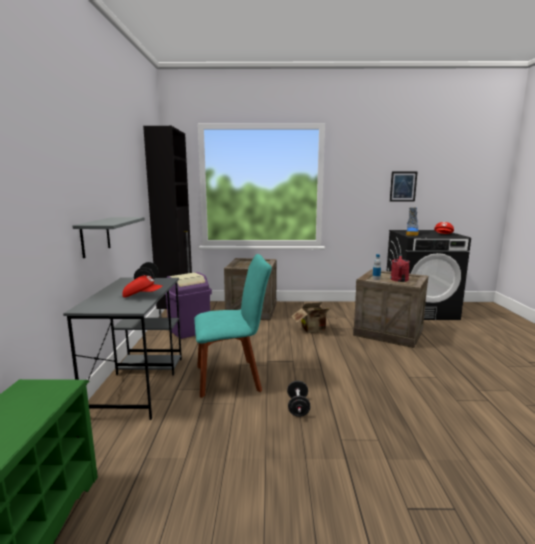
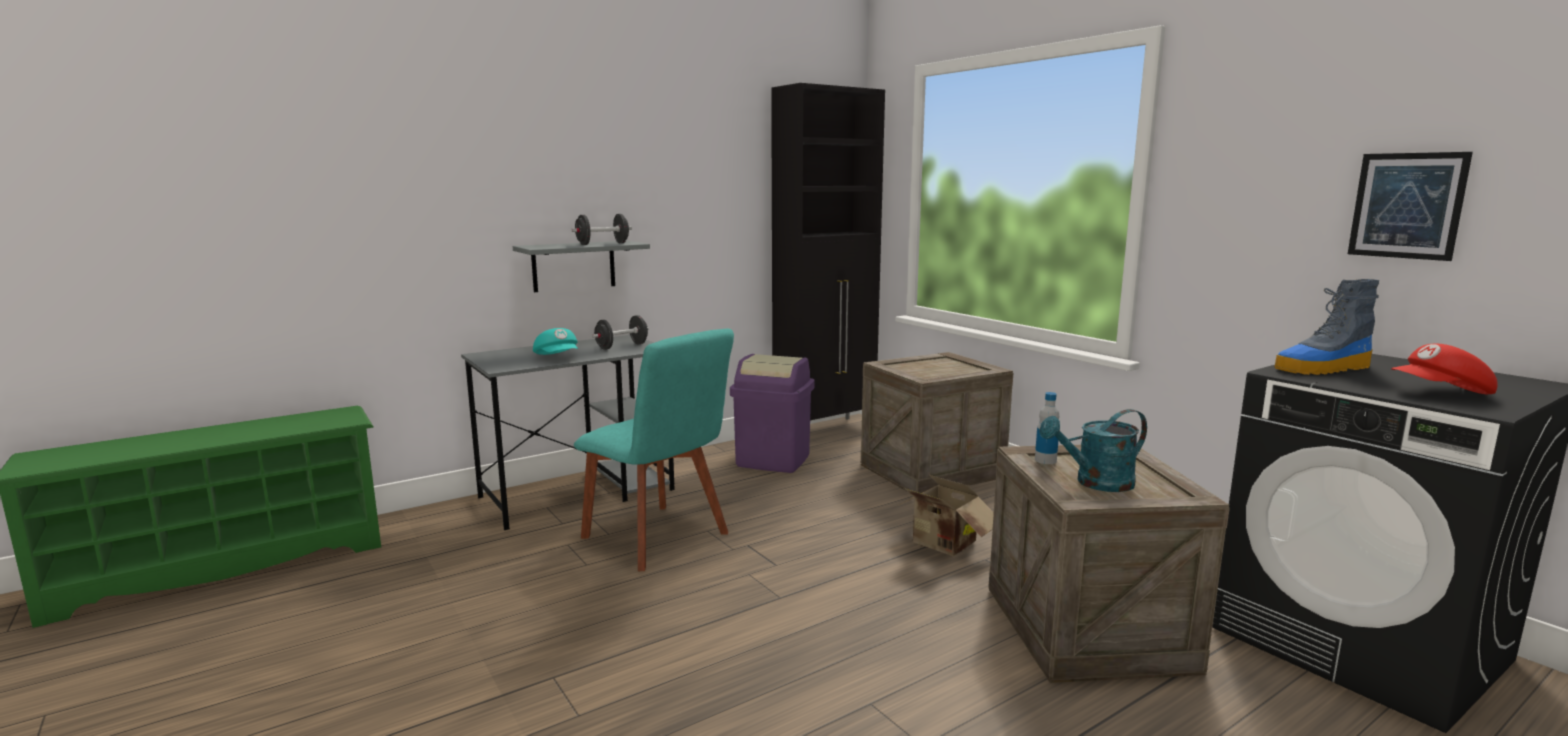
camera: 55 degrees right, 0 degrees up
red cap [122,275,162,297] -> turquoise cap [533,328,578,355]
black dumbbell [287,381,310,417] -> black dumbbell moved to [571,214,632,245]
red watering can [390,254,410,282] -> turquoise watering can [1039,409,1147,492]

